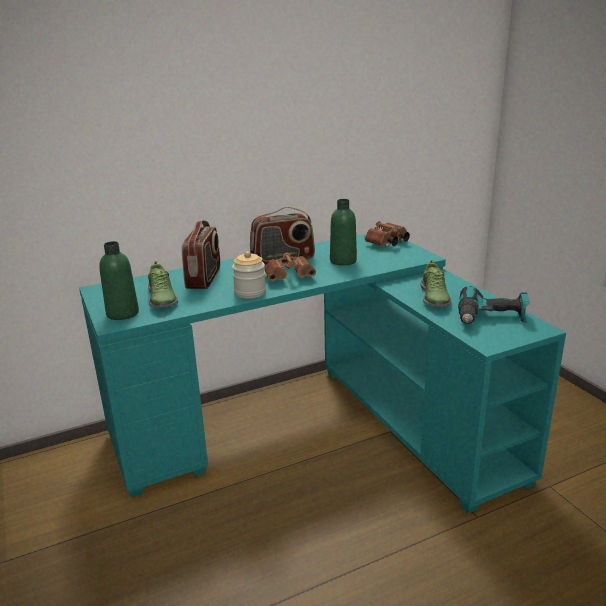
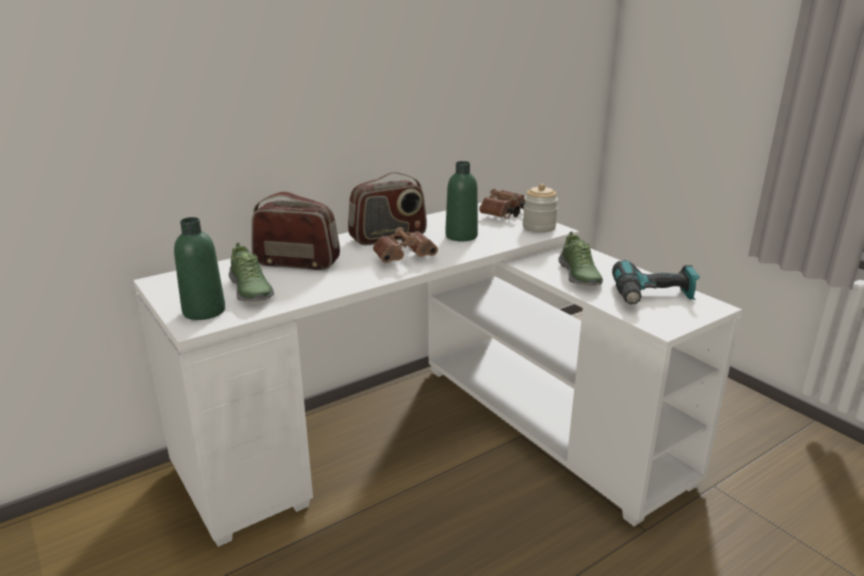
camera: 10 degrees left, 0 degrees up
turquoise desk [79,233,566,513] -> white desk [133,203,742,547]
radio [182,220,220,289] -> radio turned 75 degrees counterclockwise [251,191,340,270]
jar [232,251,266,298] -> jar moved to [523,184,558,233]

